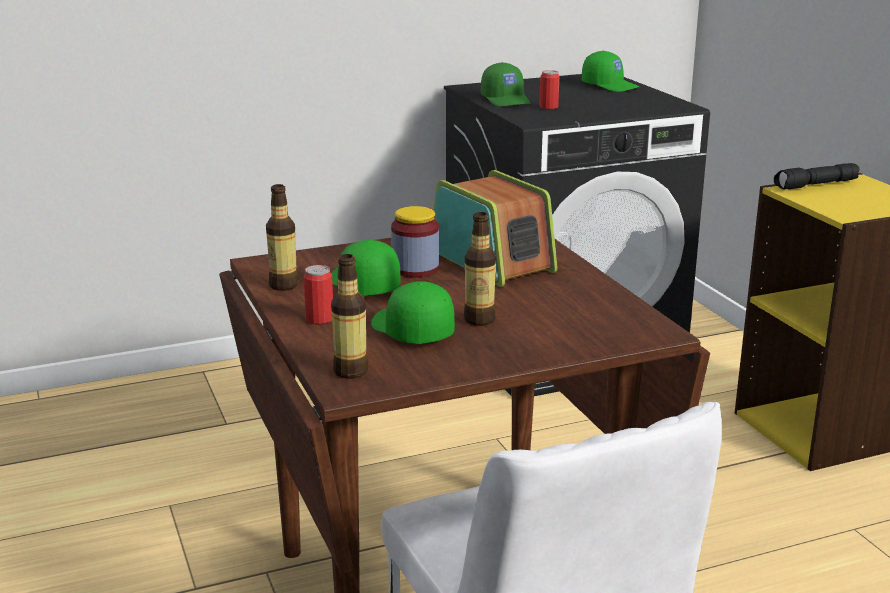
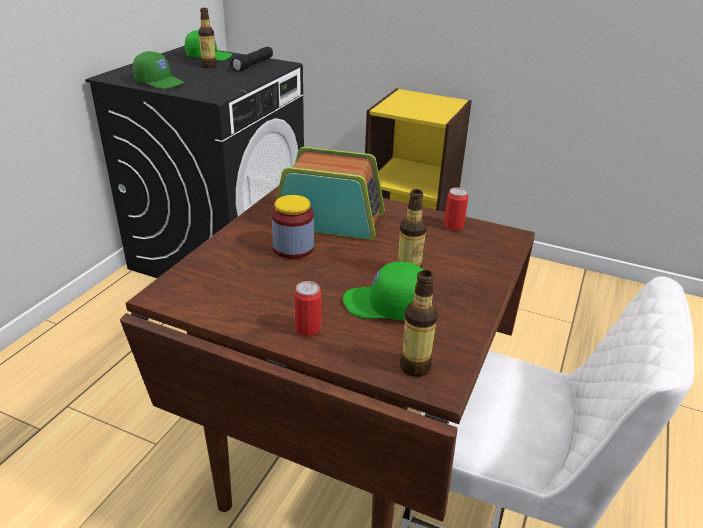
camera: 45 degrees left, 10 degrees up
bottle [266,184,299,291] -> bottle moved to [198,8,217,68]
green cap [331,240,401,296] -> none
can [539,70,559,110] -> can moved to [444,187,468,231]
black flashlight [774,163,860,190] -> black flashlight moved to [230,47,273,72]

